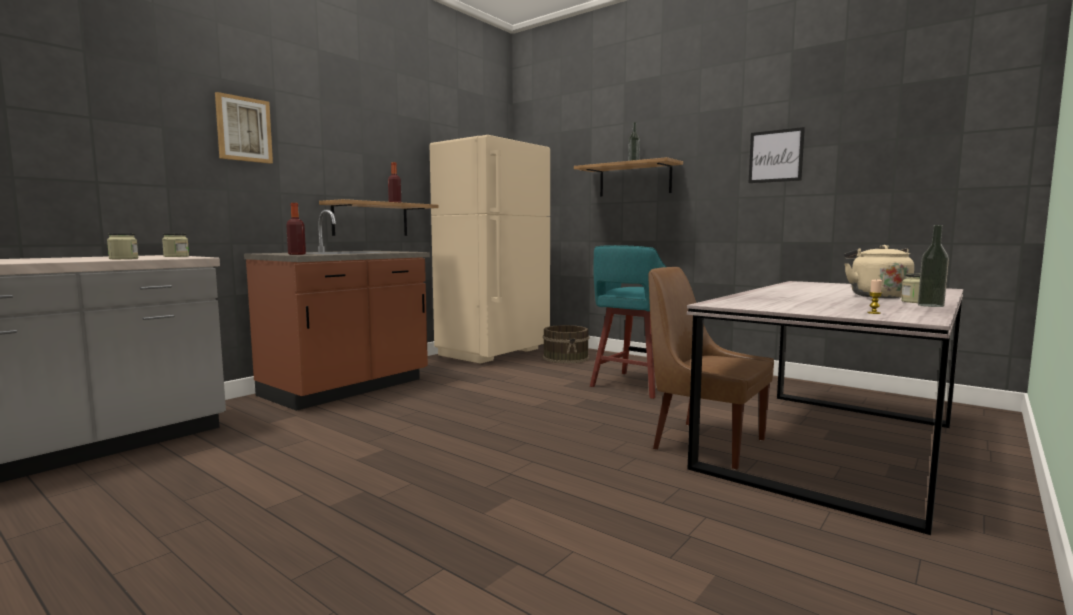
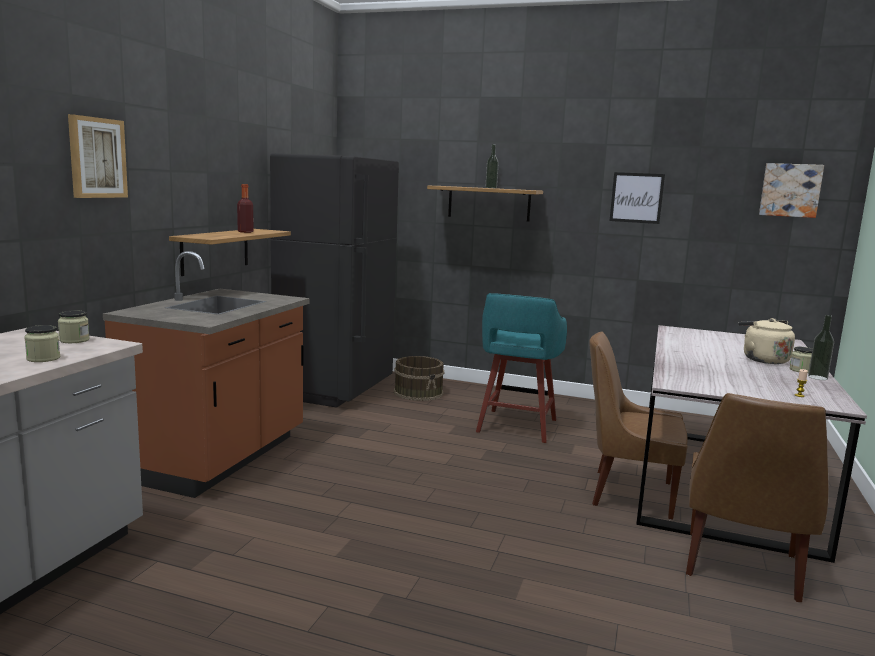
camera: 20 degrees left, 5 degrees up
bottle [286,203,306,255] -> none
beige fridge [430,135,550,364] -> black fridge [270,153,399,408]
none -> brown chair [686,393,829,602]
none -> picture [759,163,824,218]

